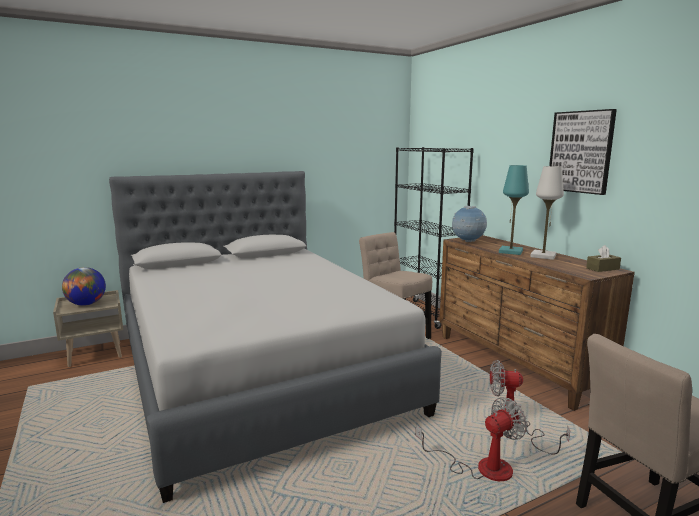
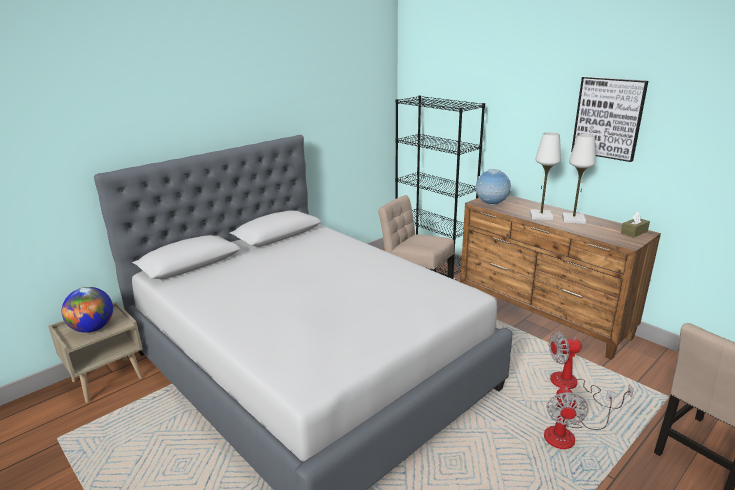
camera: 15 degrees left, 10 degrees up
fan [416,397,527,481] -> fan turned 150 degrees clockwise [544,387,616,449]
turquoise table lamp [499,165,529,255] -> white table lamp [530,132,561,220]

